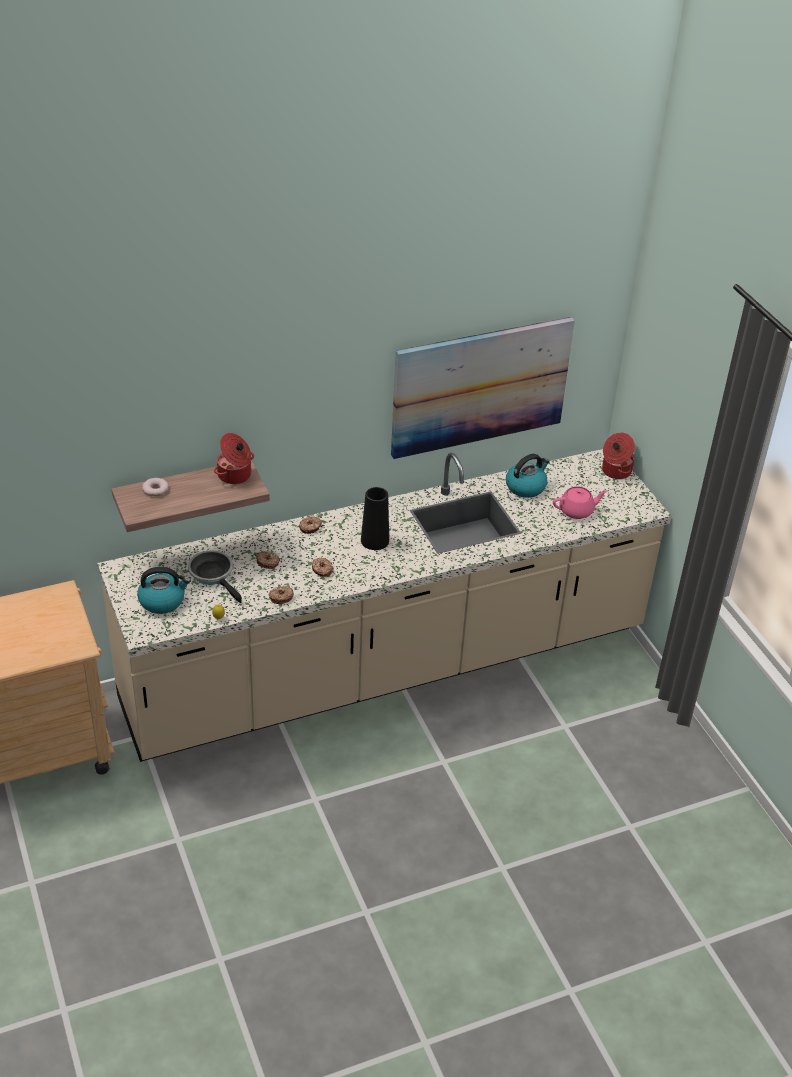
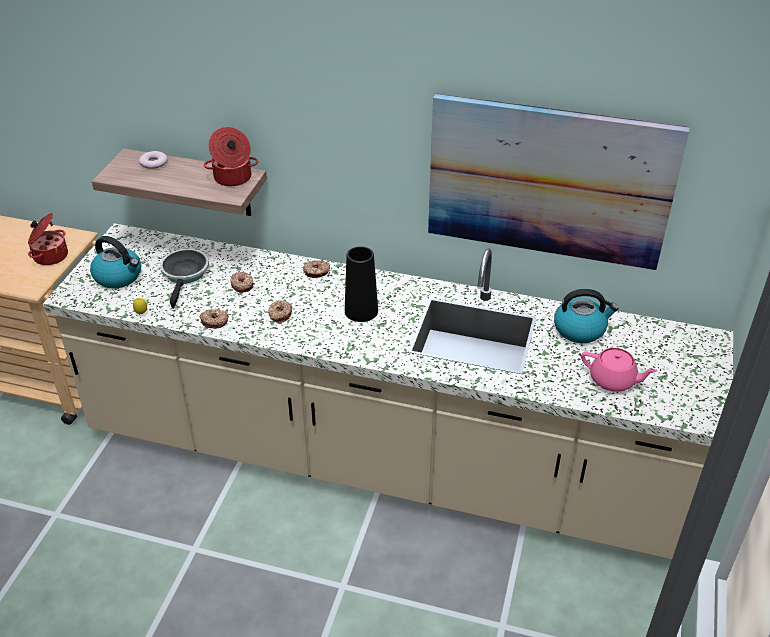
camera: 40 degrees right, 0 degrees up
cooking pot [602,433,635,479] -> cooking pot moved to [28,213,68,265]

